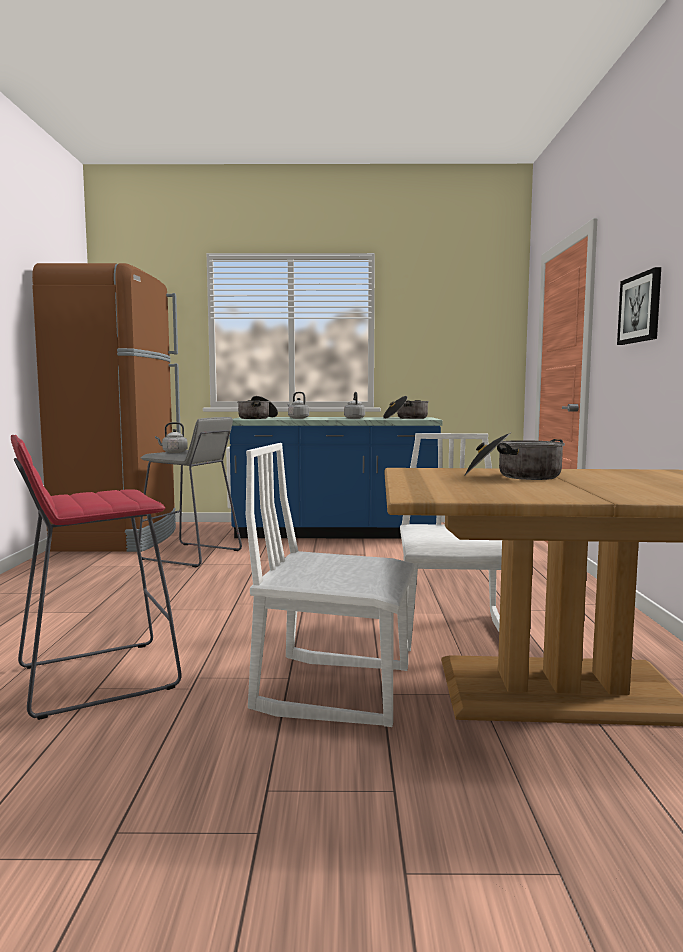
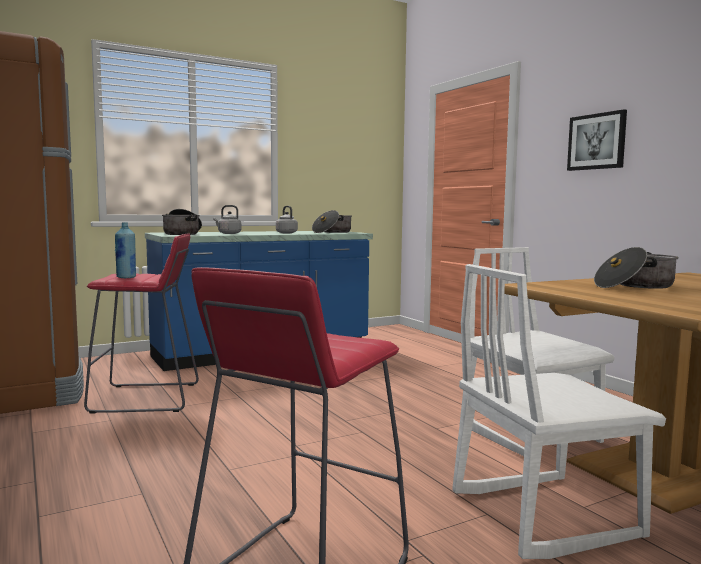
camera: 30 degrees left, 0 degrees up
grey stool [139,417,242,567] -> red stool [84,233,199,414]
grey kettle [155,422,188,453] -> blue bottle [115,222,136,278]

